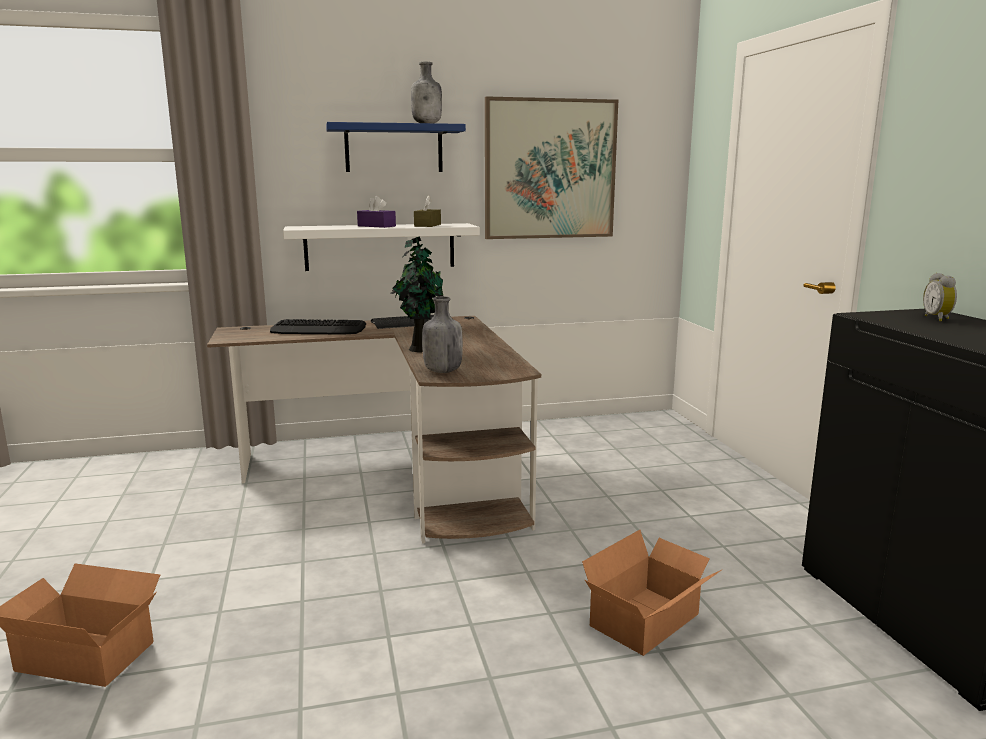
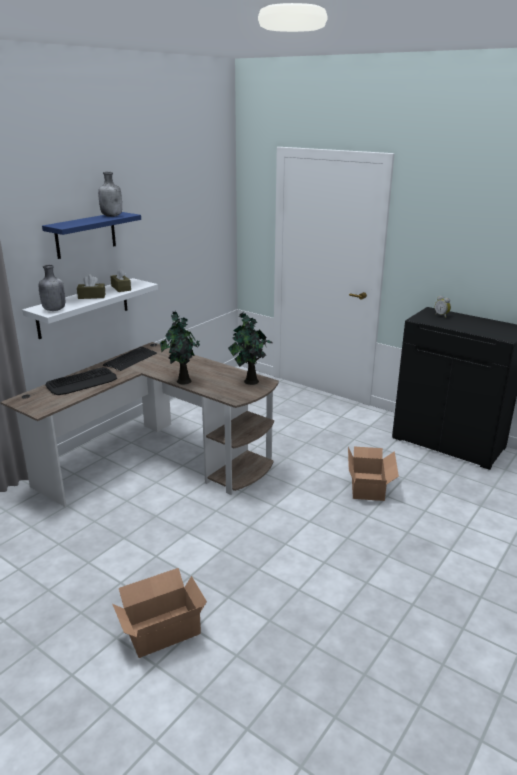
camera: 40 degrees left, 10 degrees up
purple tissue box [357,196,396,228] -> brown tissue box [77,275,105,299]
grey bottle [422,296,463,373] -> grey bottle moved to [39,265,65,311]
picture [485,96,618,239] -> none
none -> potted plant [228,312,273,385]

